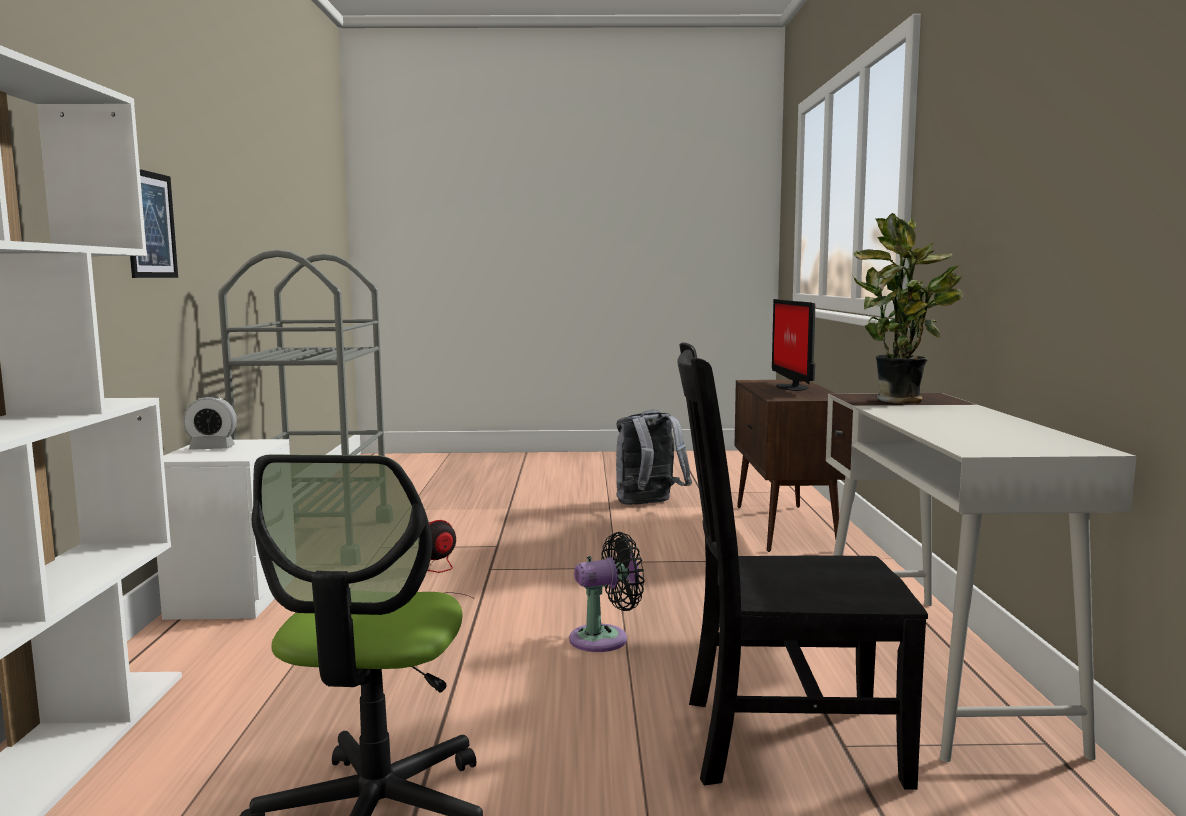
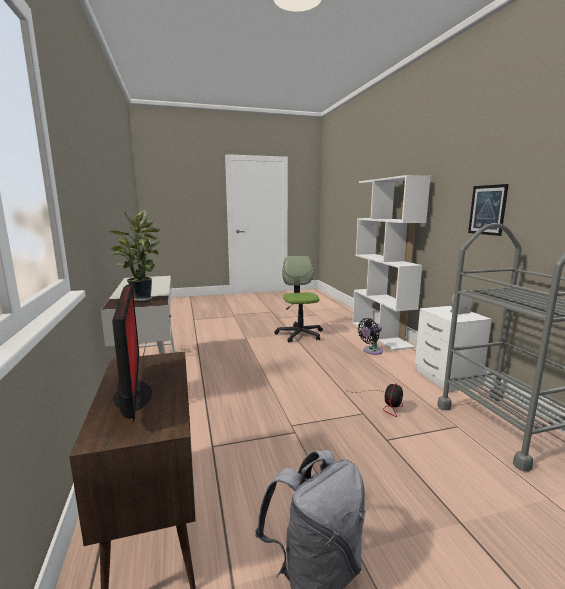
camera: 165 degrees right, 5 degrees up
black fan [569,532,644,652] -> black fan moved to [358,318,383,355]
black chair [677,342,928,790] -> none

